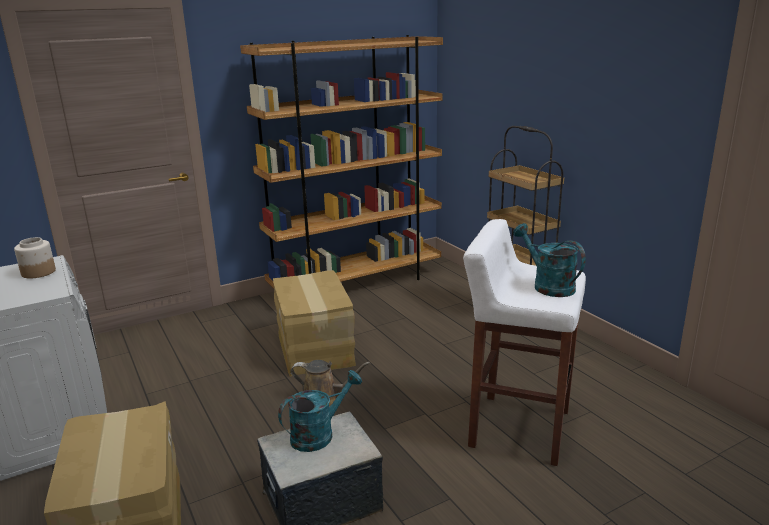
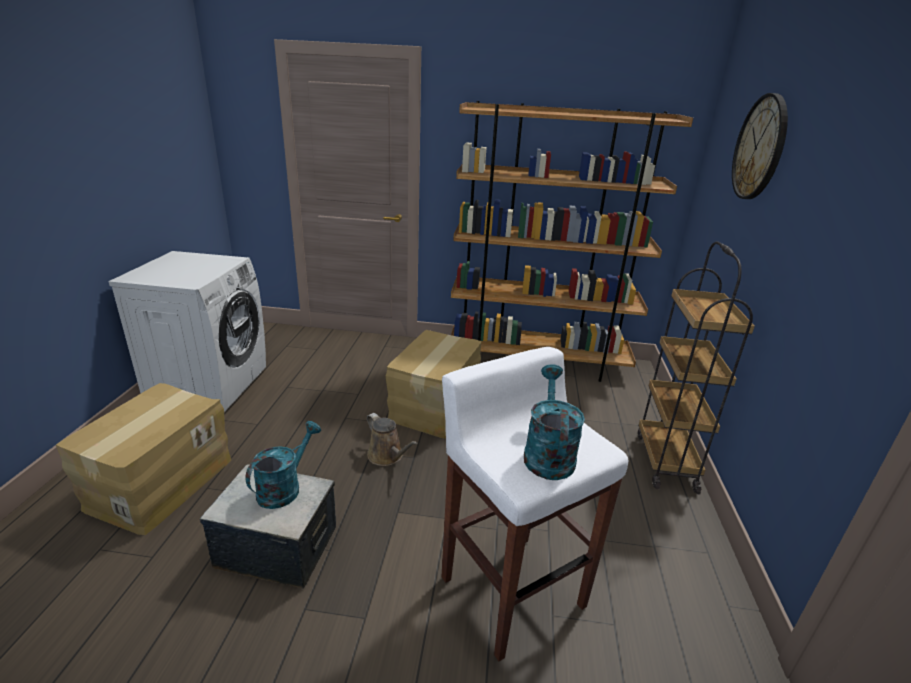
camera: 35 degrees right, 5 degrees up
jar [14,237,56,278] -> none
turquoise watering can [278,370,362,452] -> turquoise watering can turned 60 degrees counterclockwise [245,421,321,509]
none -> wall clock [732,93,788,199]

